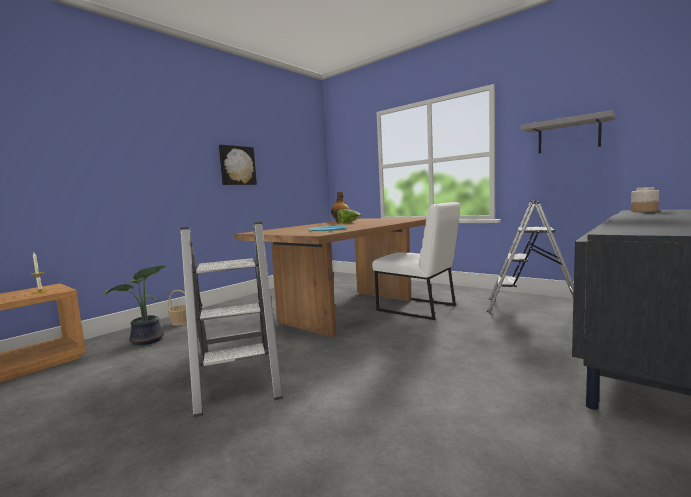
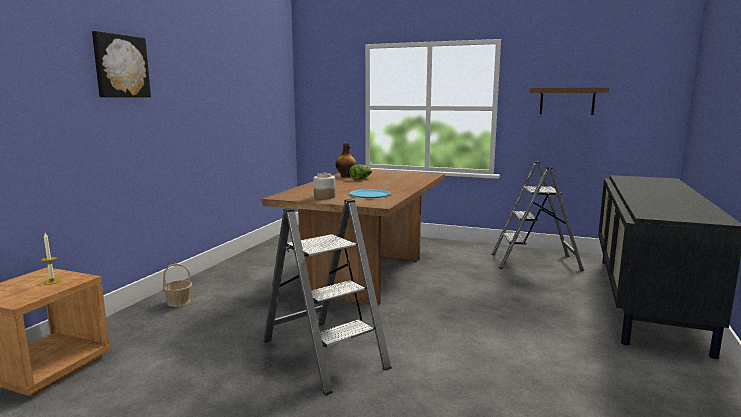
camera: 20 degrees left, 5 degrees up
potted plant [104,265,166,346] -> none
picture [219,145,257,185] -> picture moved to [92,31,151,97]
white chair [372,202,460,320] -> none
grey shelf [521,110,616,153] -> brown shelf [529,87,609,115]
jar [631,187,659,212] -> jar moved to [314,173,335,199]

